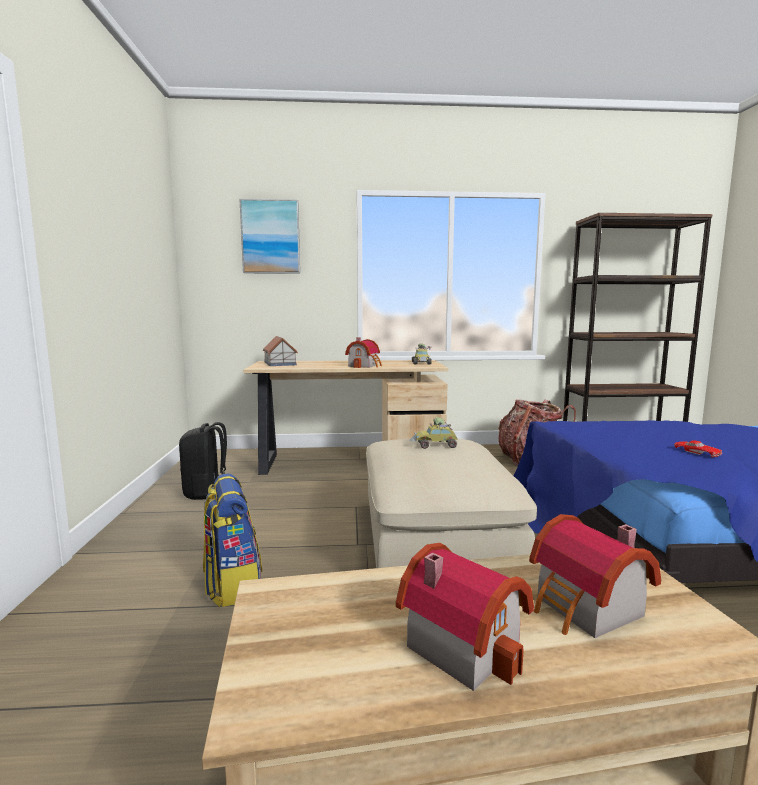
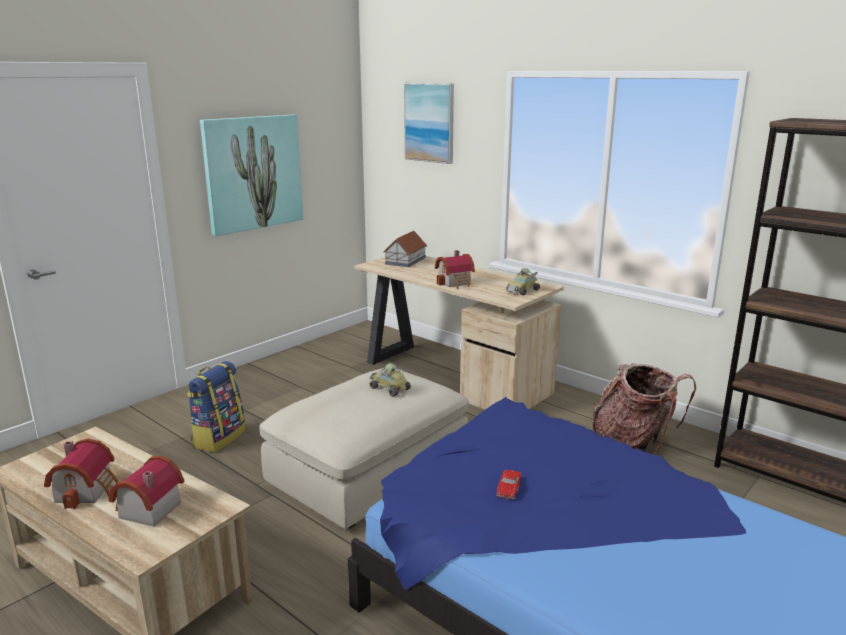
camera: 45 degrees right, 10 degrees up
black backpack [179,422,227,500] -> none
none -> picture [200,115,303,236]

